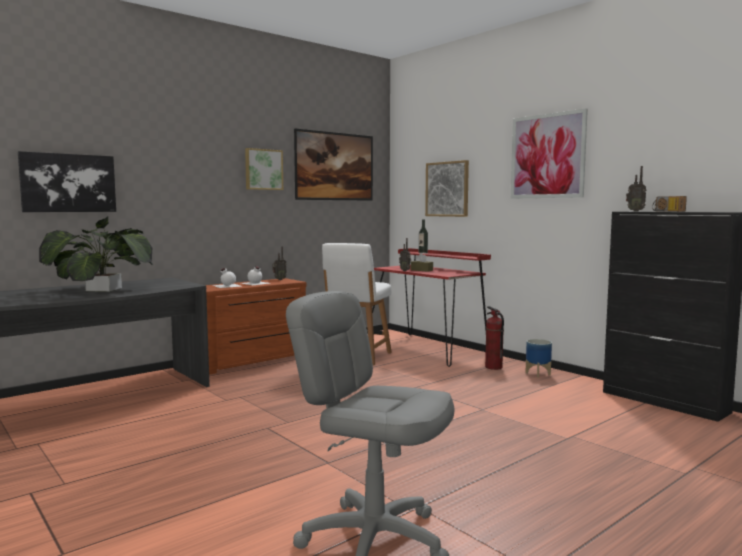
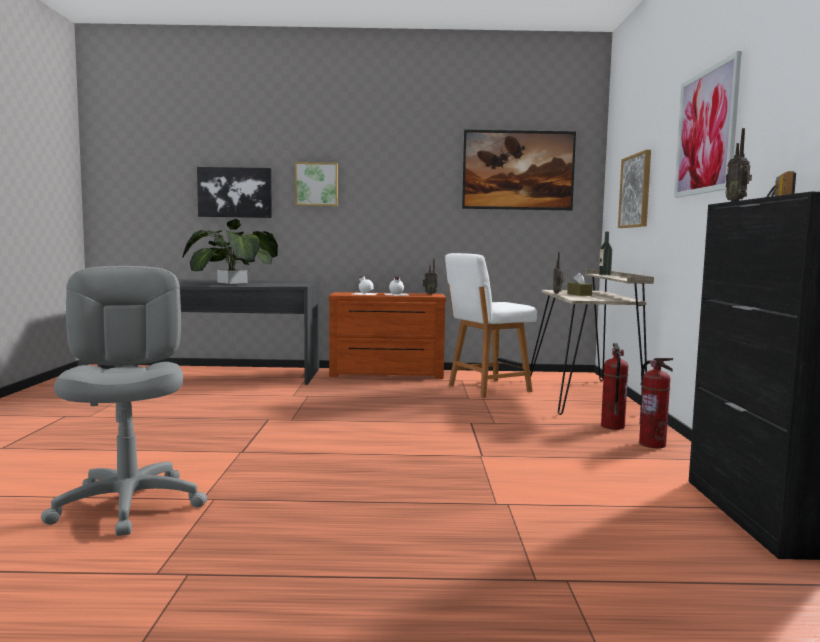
camera: 40 degrees right, 0 degrees up
picture [245,148,283,190] -> picture moved to [295,162,338,206]
red desk [367,248,491,367] -> beige desk [530,270,654,415]
planter [525,339,552,378] -> fire extinguisher [639,358,673,448]

